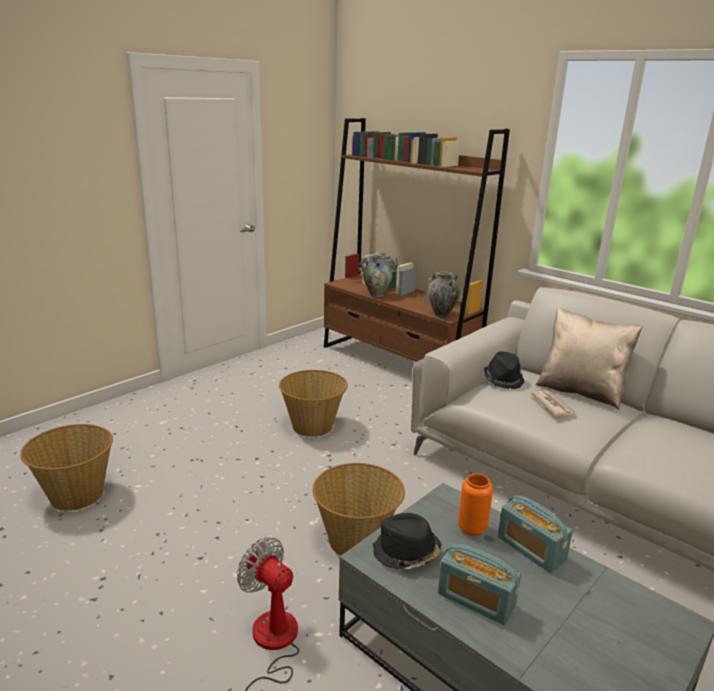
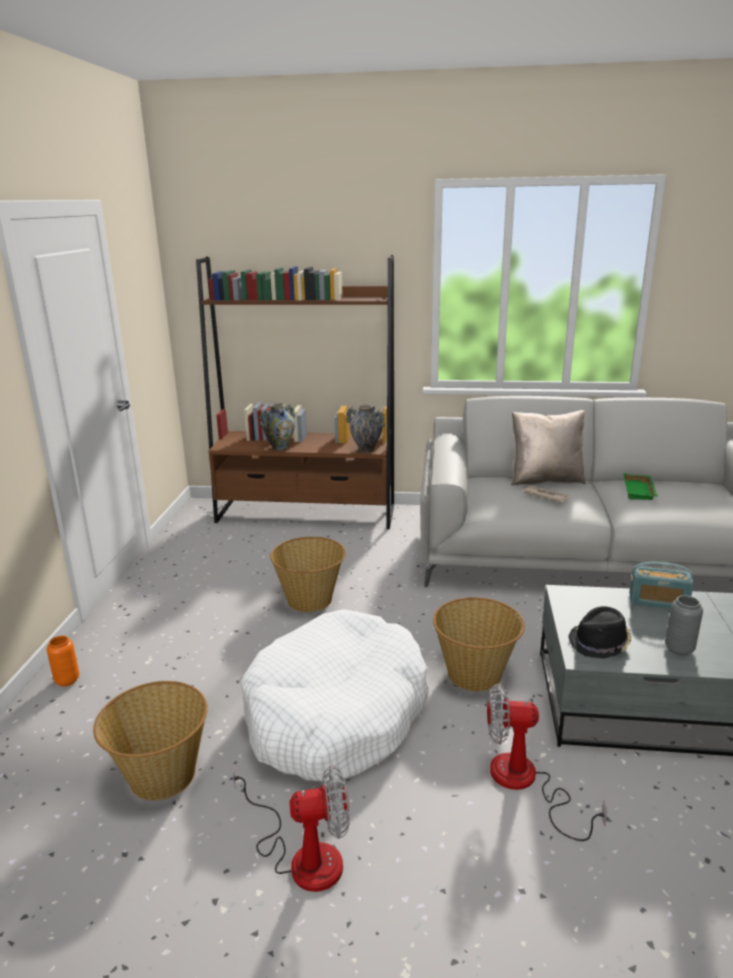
camera: 35 degrees left, 0 degrees up
radio [438,544,521,625] -> grey vase [665,595,703,656]
orange vase [458,474,493,536] -> orange vase moved to [47,636,79,687]
black hat [484,351,524,389] -> none
none -> fan [233,766,349,892]
none -> white dog bed [241,609,429,782]
none -> green tray [623,473,658,500]

